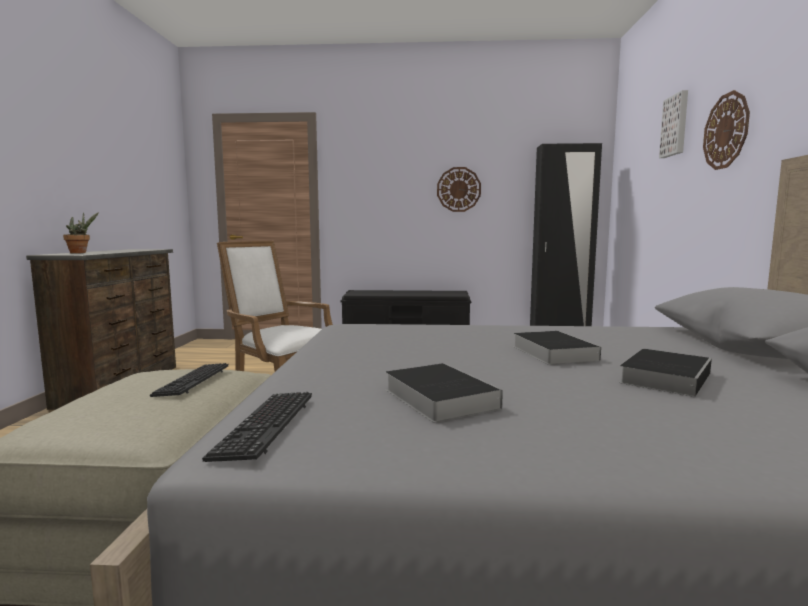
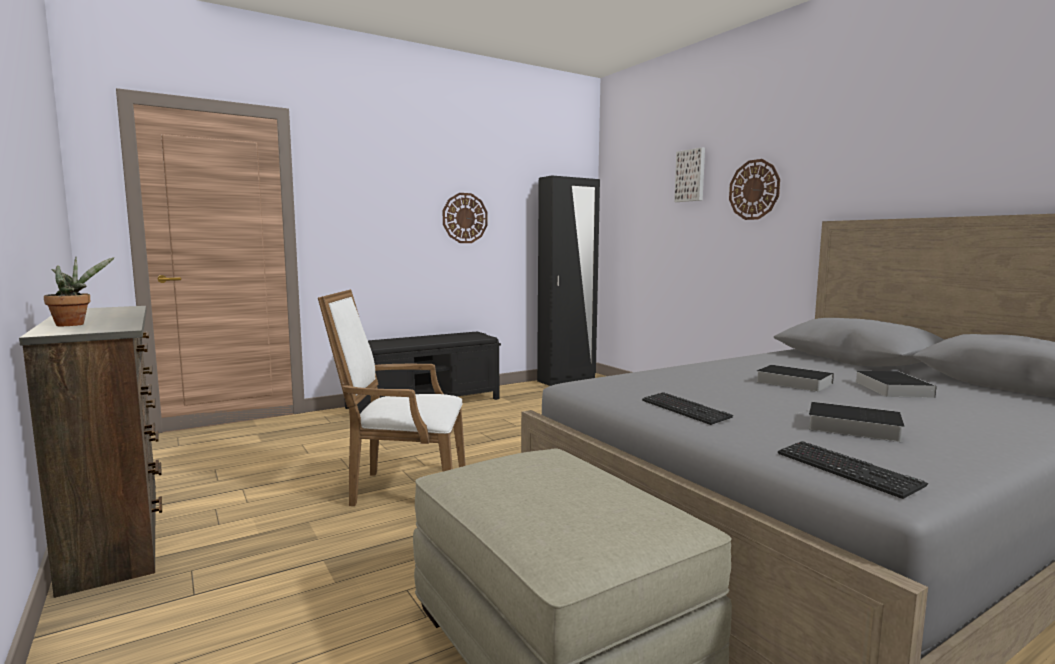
camera: 35 degrees left, 0 degrees up
keyboard [150,363,229,397] -> keyboard moved to [642,392,733,425]

